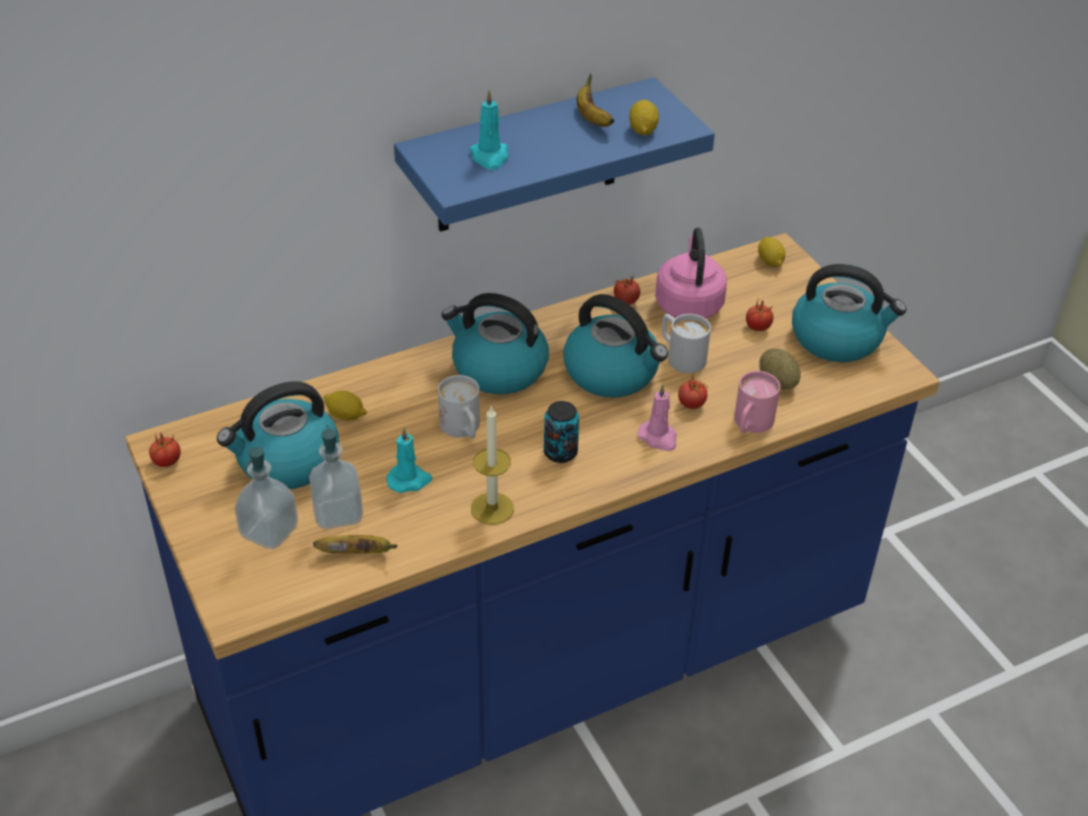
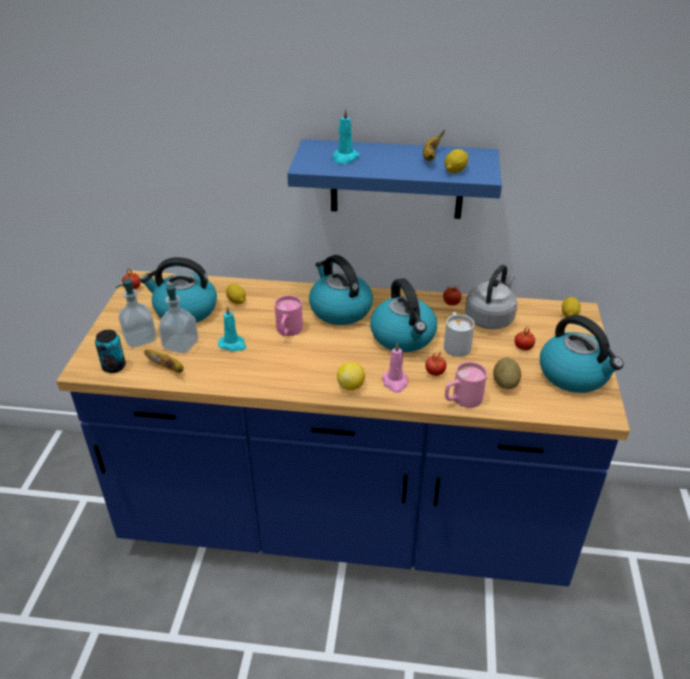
camera: 35 degrees right, 5 degrees down
white mug [438,375,480,438] -> pink mug [275,295,303,336]
candle [471,405,514,525] -> none
can [544,401,579,463] -> can moved to [95,330,126,373]
pink kettle [655,228,727,319] -> grey kettle [465,265,517,329]
none -> lemon [337,362,365,390]

